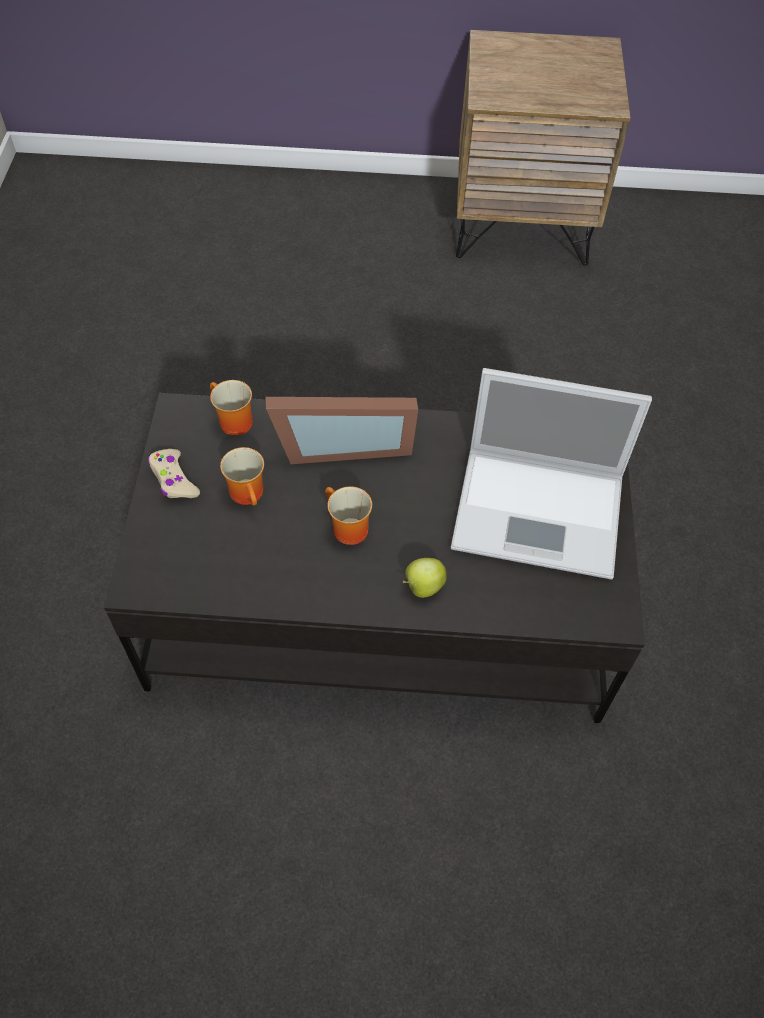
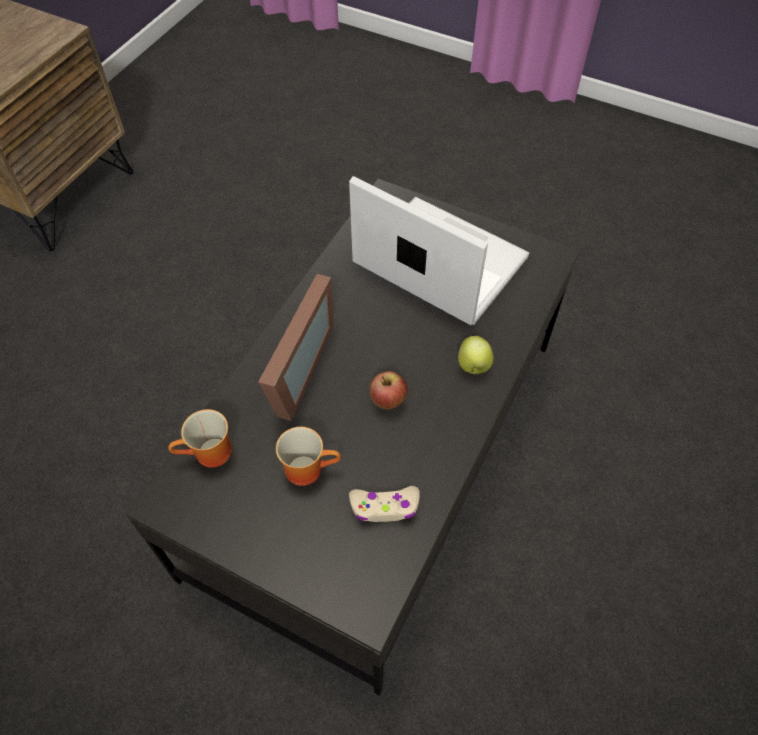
camera: 65 degrees left, 0 degrees up
beige game controller [148,449,200,498] -> beige game controller moved to [349,486,420,522]
mug [325,486,372,545] -> apple [370,371,408,410]
laptop [451,368,652,579] -> laptop turned 90 degrees counterclockwise [349,176,529,325]

